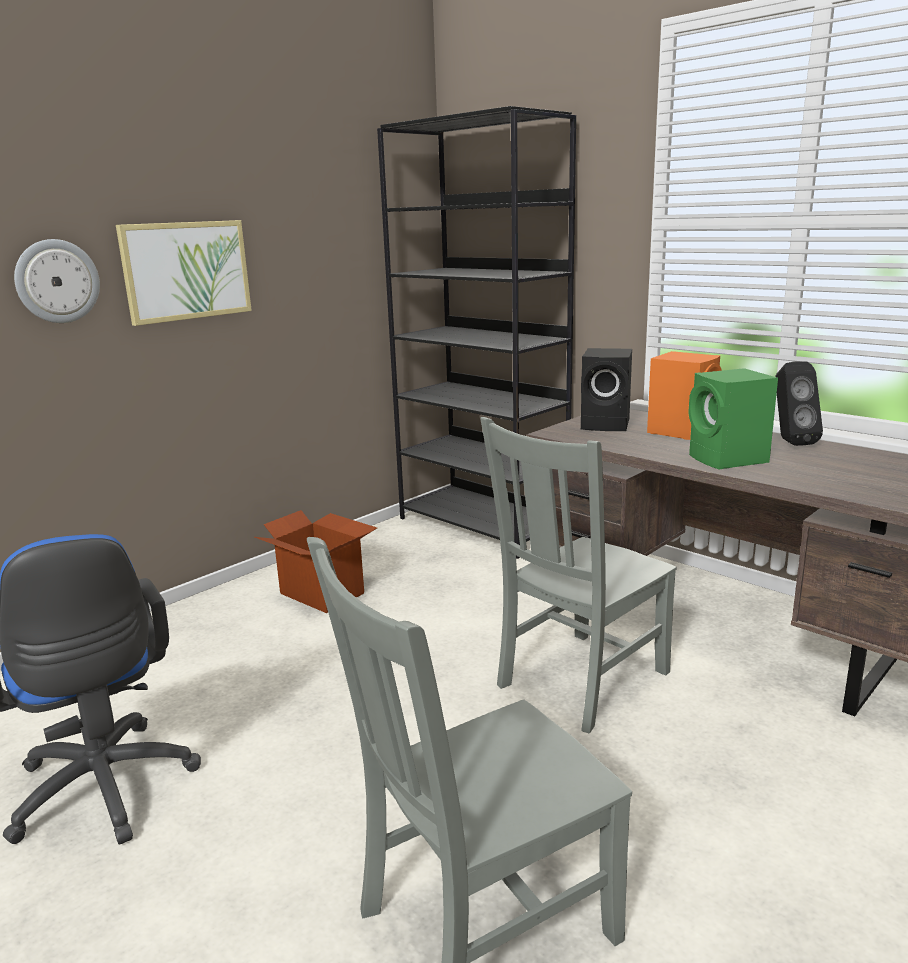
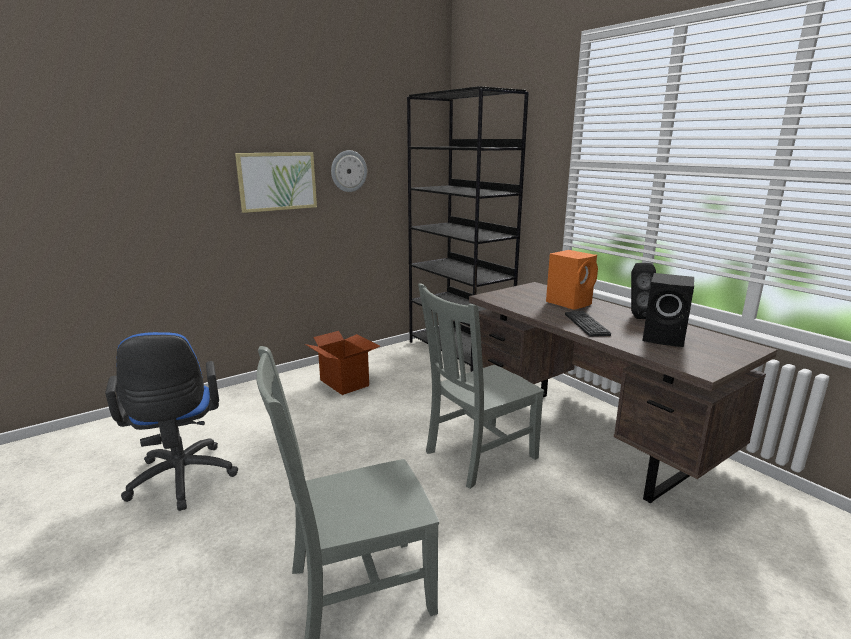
camera: 10 degrees right, 0 degrees up
wall clock [14,239,100,323] -> wall clock moved to [331,150,367,192]
black speaker [581,348,632,431] -> black speaker moved to [643,273,694,347]
green speaker [688,368,778,469] -> keyboard [565,311,611,337]

